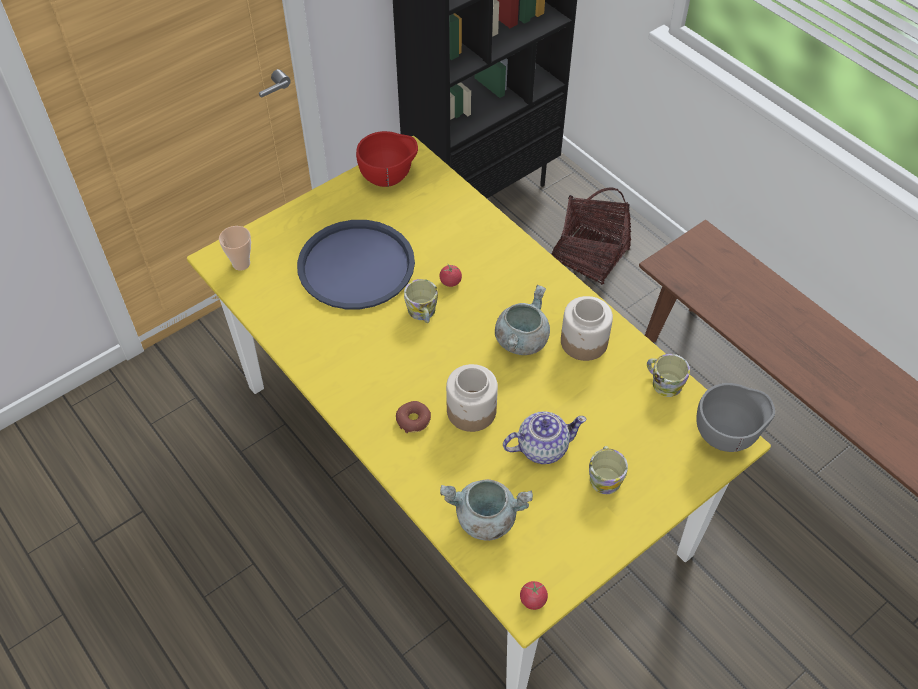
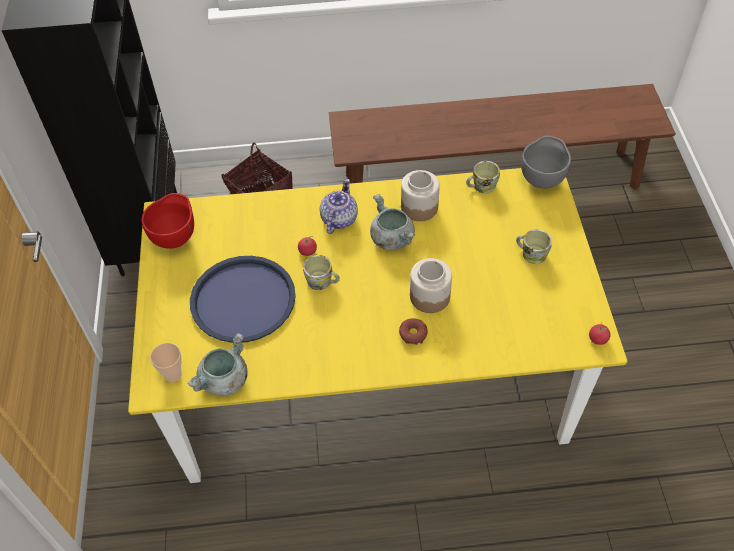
camera: 55 degrees left, 0 degrees up
grey cooking pot [440,479,533,541] -> grey cooking pot moved to [187,333,248,396]
teapot [503,411,586,464] -> teapot moved to [320,179,358,234]

